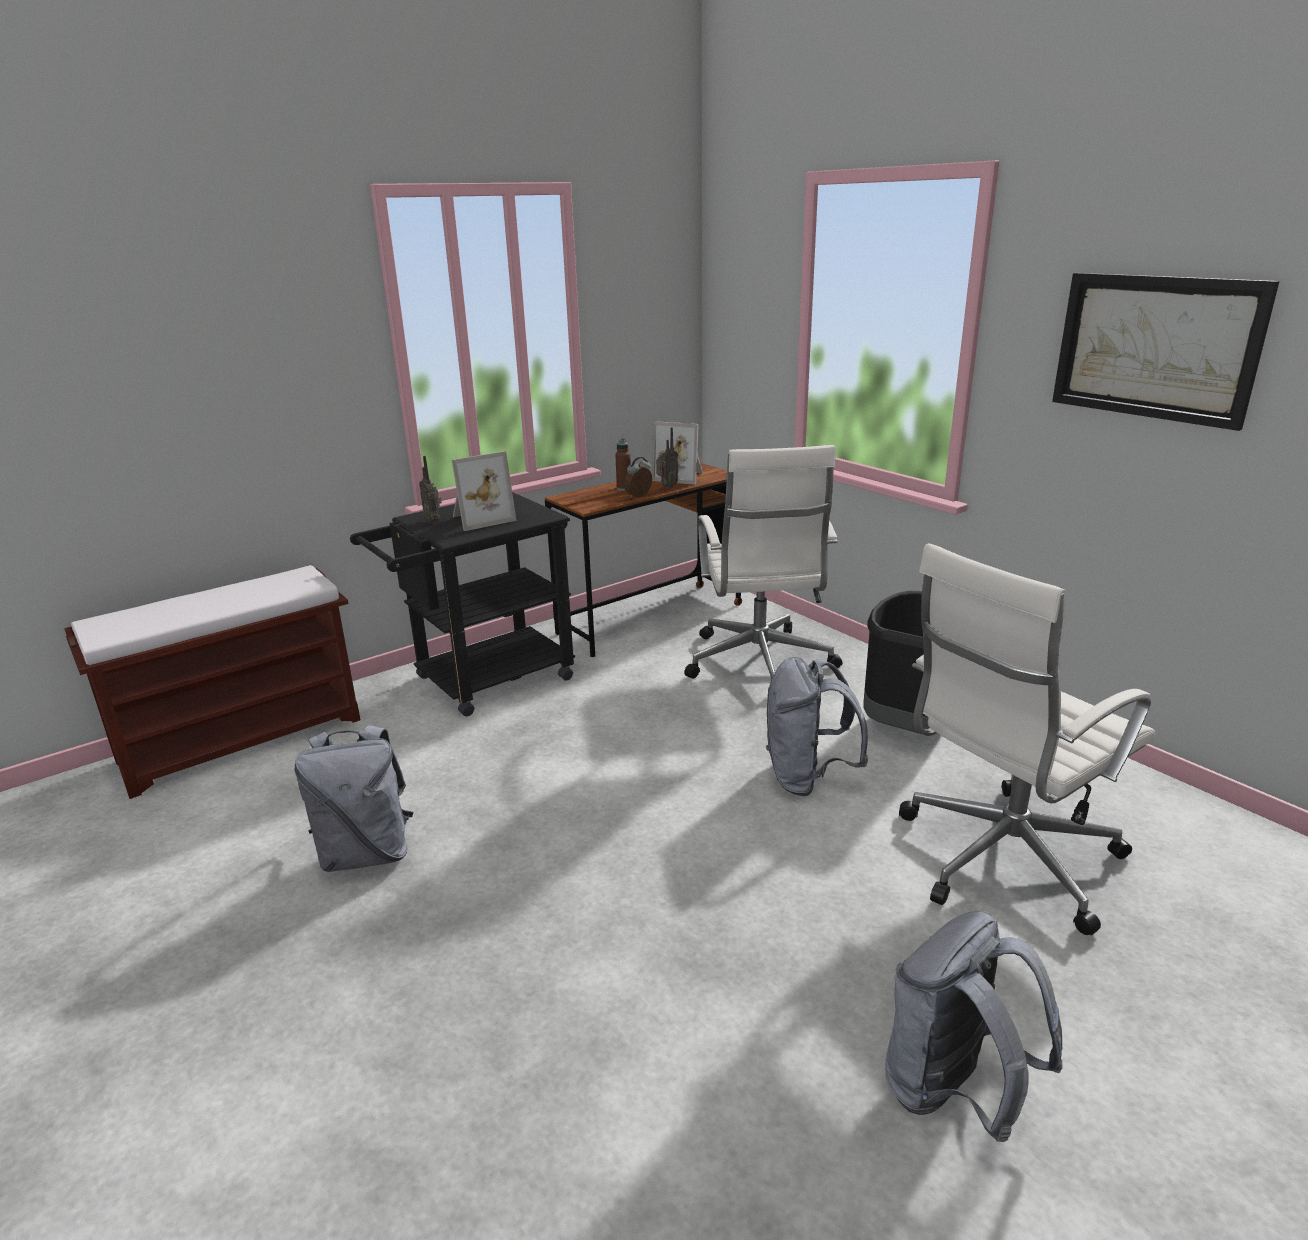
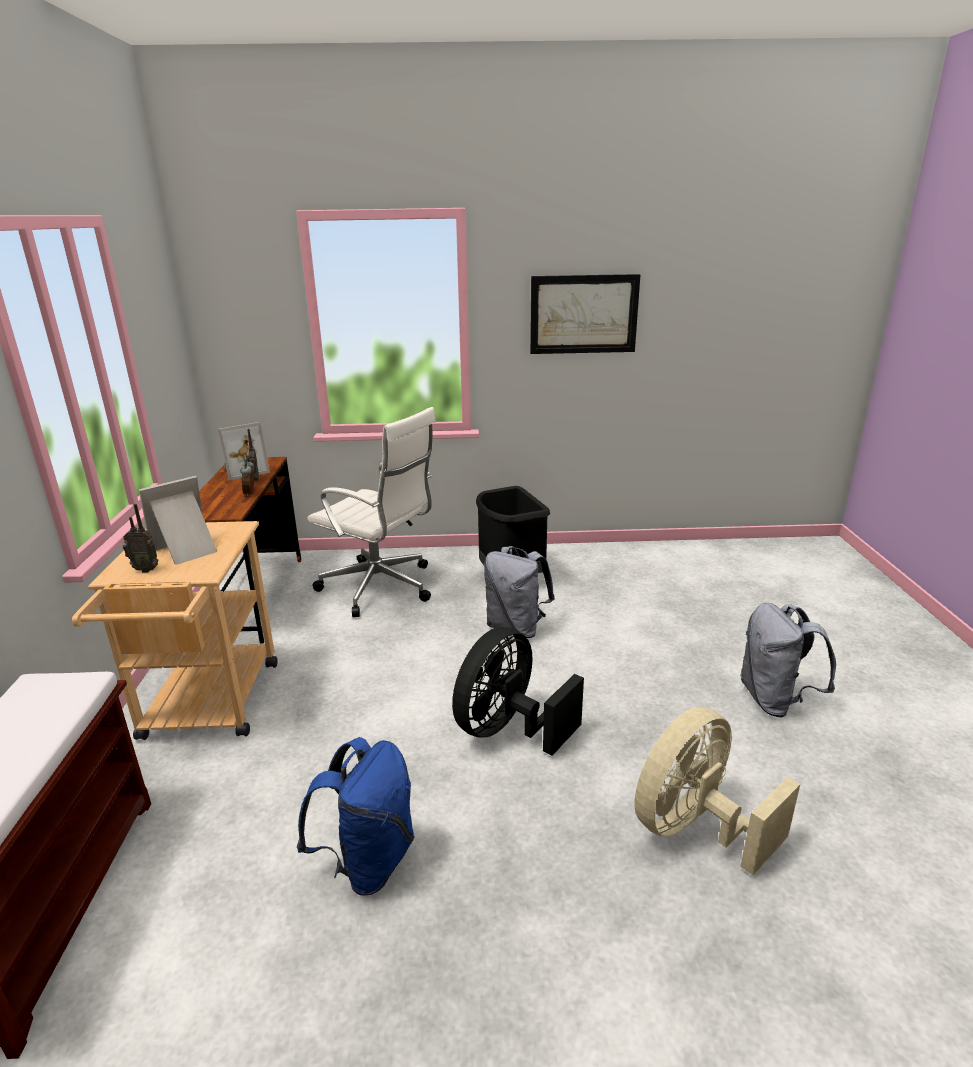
camera: 55 degrees left, 0 degrees up
grey backpack [295,725,413,872] -> blue backpack [297,737,415,896]
black cart [350,492,575,717] -> beige cart [72,521,278,740]
picture frame [452,451,516,531] -> picture frame turned 135 degrees counterclockwise [139,476,217,565]
brown bottle [615,438,631,490] -> none
white office chair [899,543,1156,935] -> none
none -> black fan [452,627,584,756]
none -> beige fan [634,707,800,875]

